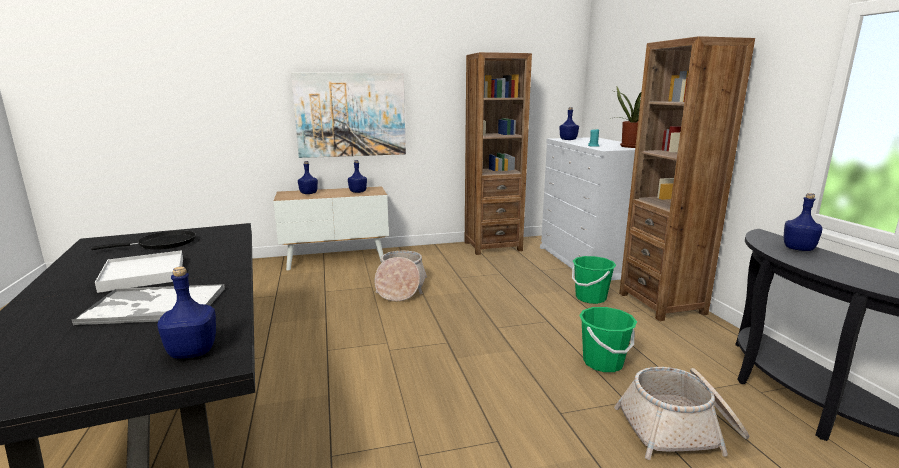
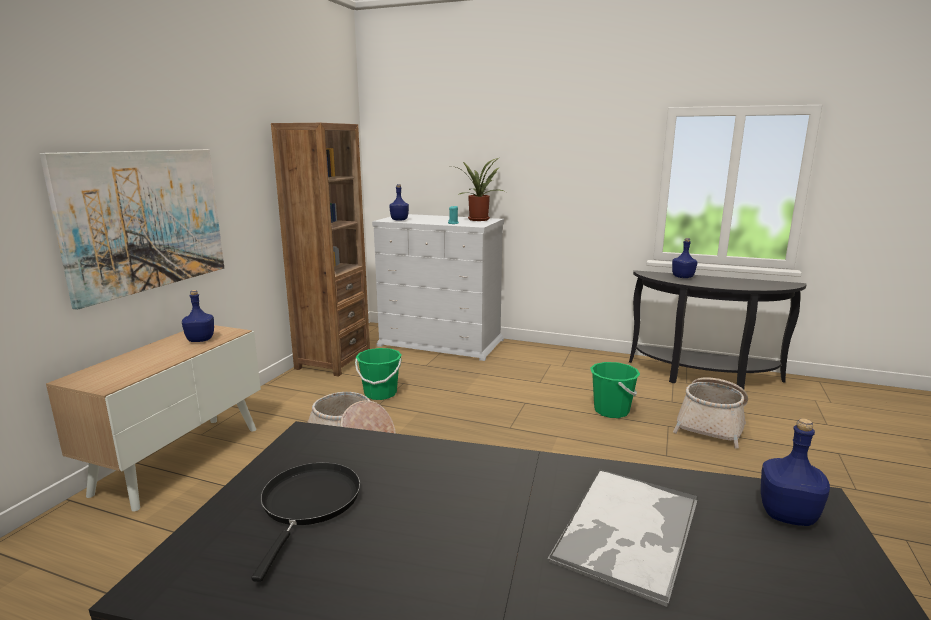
camera: 55 degrees left, 0 degrees up
white tray [95,250,183,293] -> none
blue bottle [298,161,318,194] -> none
green bucket [572,256,616,304] -> green bucket moved to [355,348,402,400]
brown bookcase [619,36,755,321] -> none

